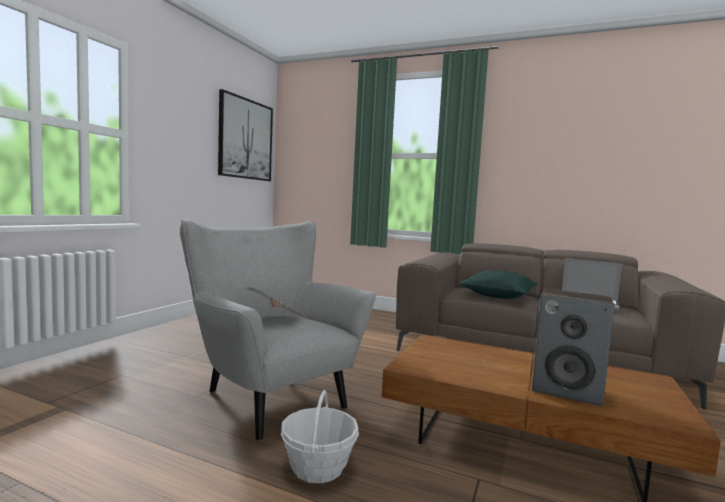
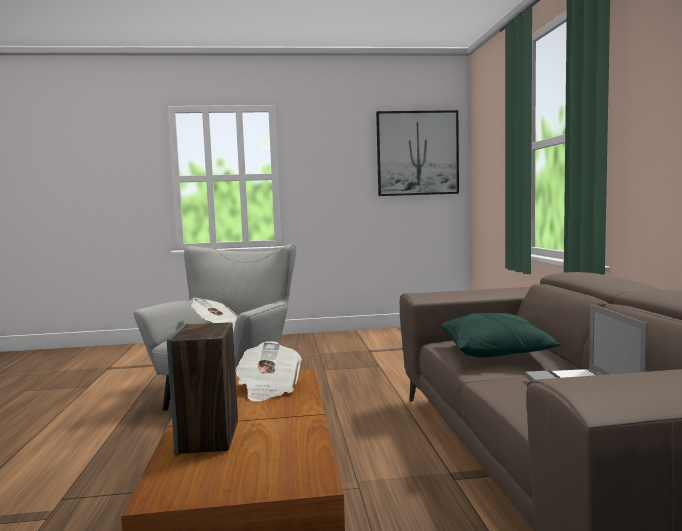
camera: 60 degrees right, 0 degrees up
basket [281,390,359,483] -> none
none -> newspaper [235,341,302,402]

